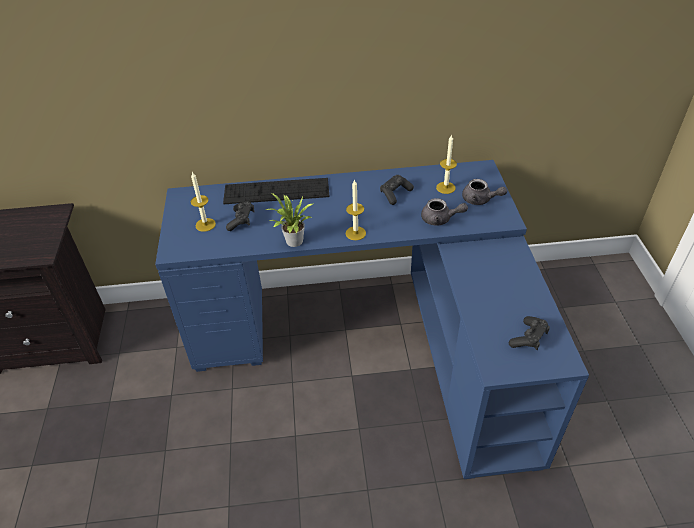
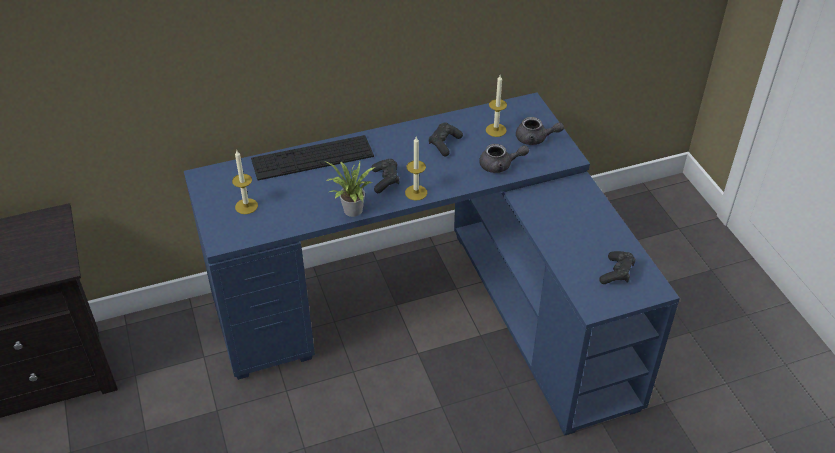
camera: 15 degrees left, 0 degrees up
black game controller [226,202,255,231] -> black game controller moved to [371,159,400,193]

